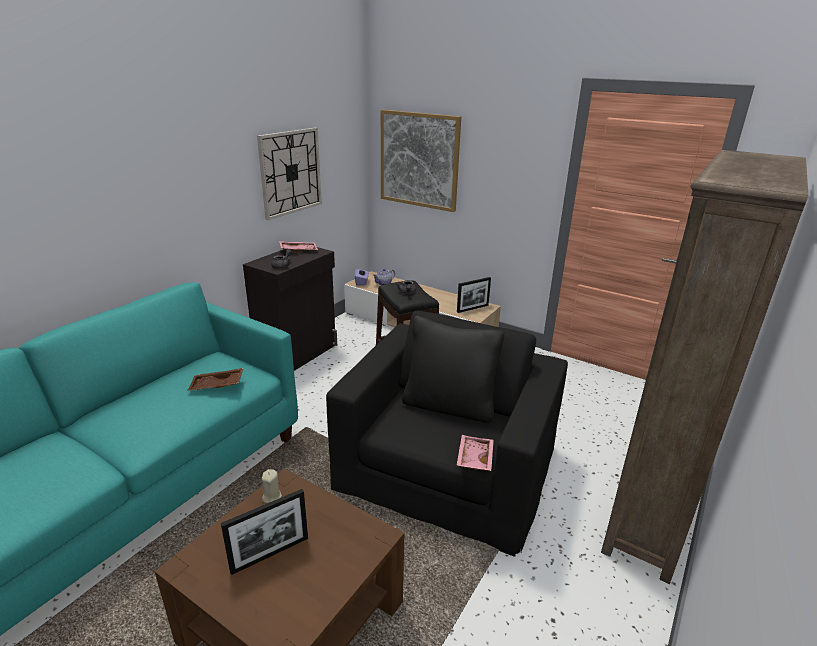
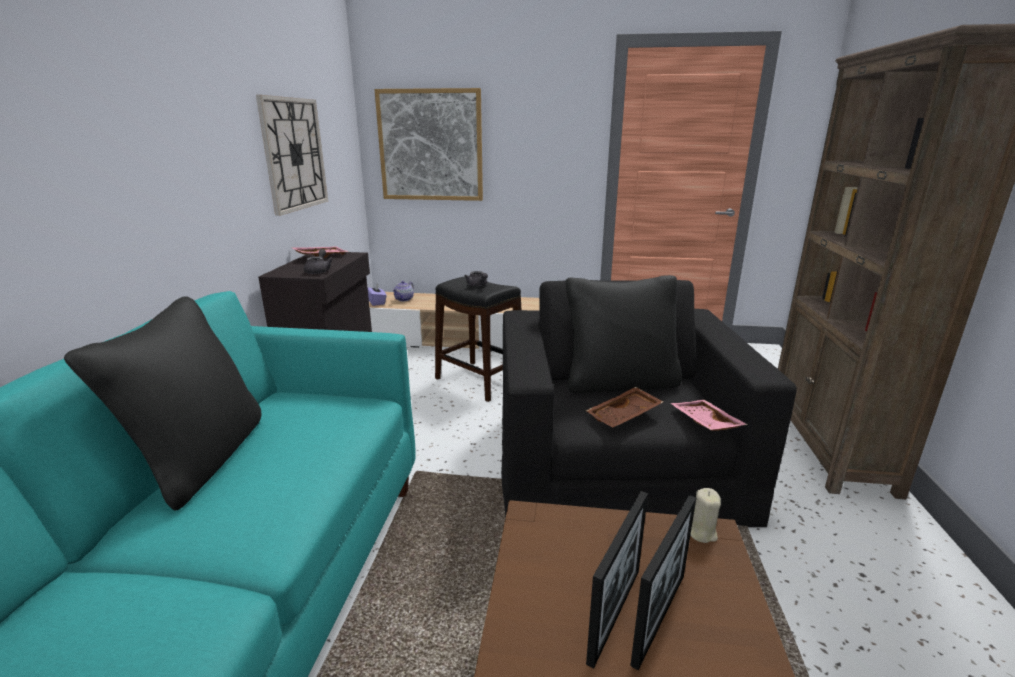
camera: 25 degrees left, 5 degrees down
brown tray [187,368,244,391] -> brown tray moved to [586,387,664,428]
beige candle [262,469,282,503] -> beige candle moved to [690,488,721,543]
picture frame [457,277,491,313] -> picture frame moved to [630,495,696,670]
none -> black pillow [64,296,261,511]

